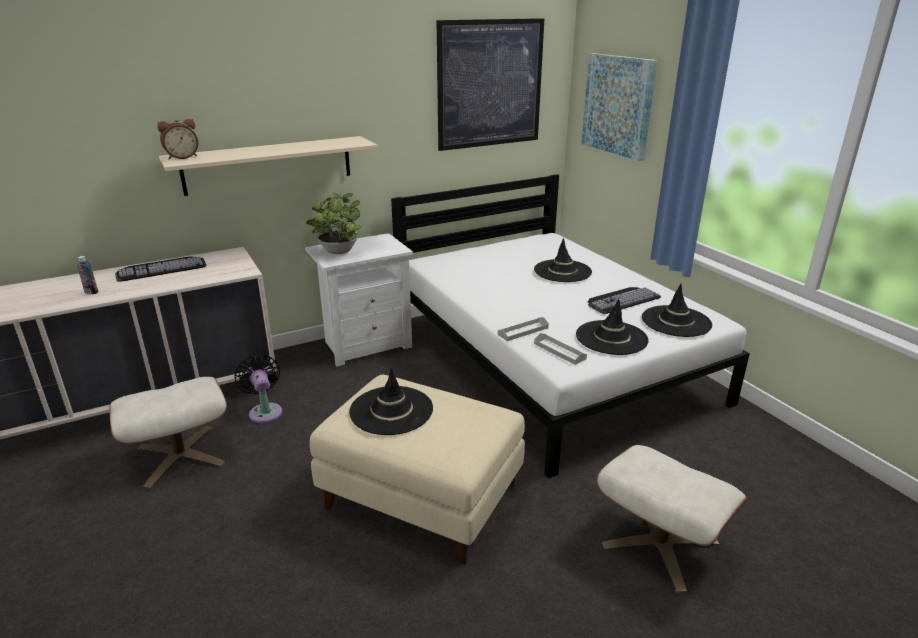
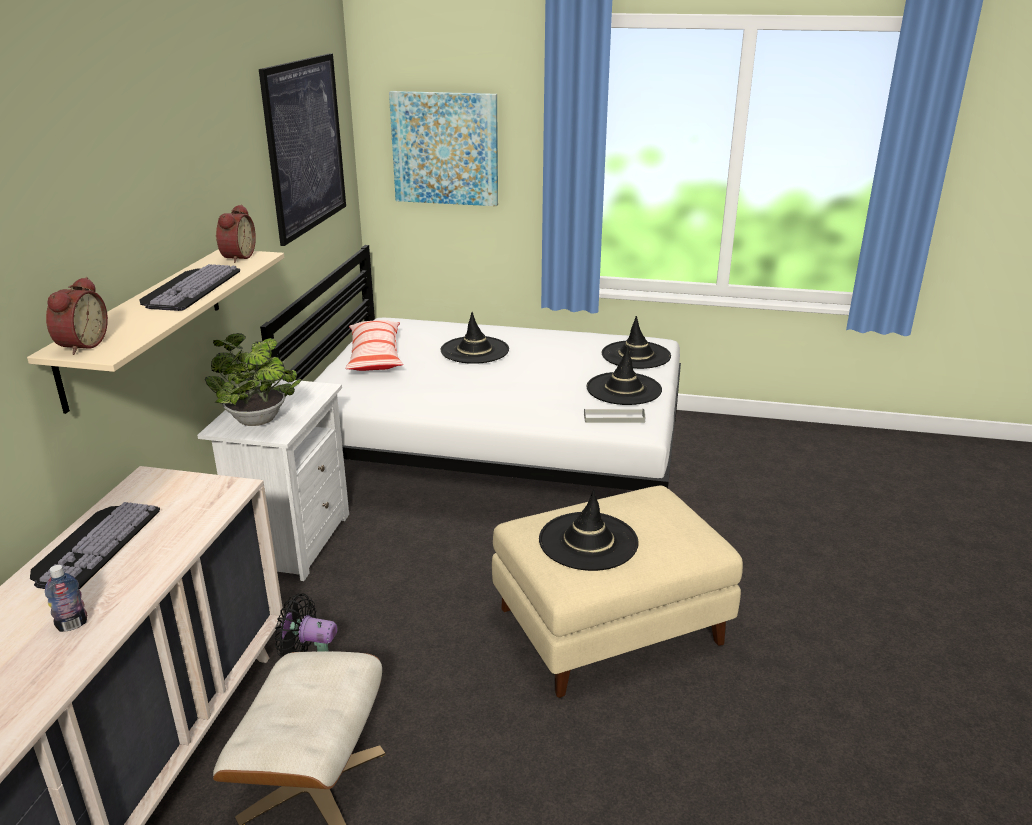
camera: 50 degrees left, 0 degrees up
grey tray [498,317,549,341] -> none
keyboard [588,287,661,314] -> keyboard moved to [139,264,240,311]
beige ottoman [597,445,748,593] -> none
none -> alarm clock [216,204,256,263]
none -> pillow [345,320,403,371]

